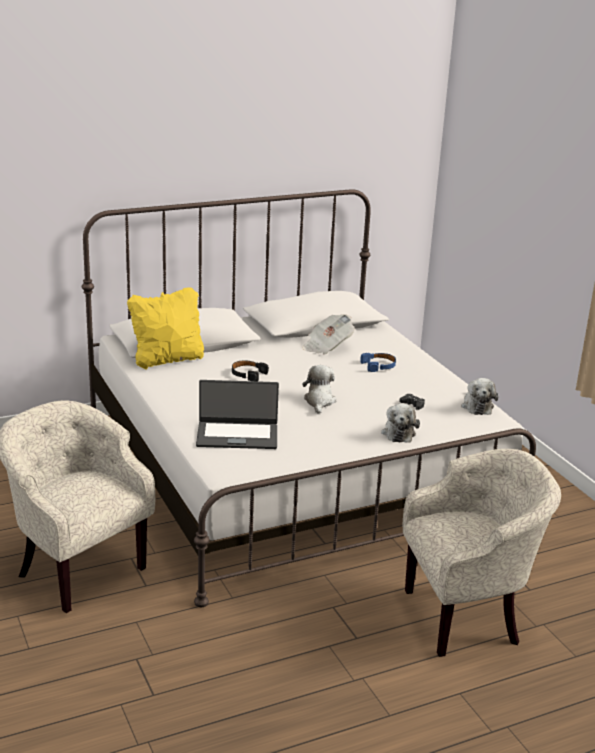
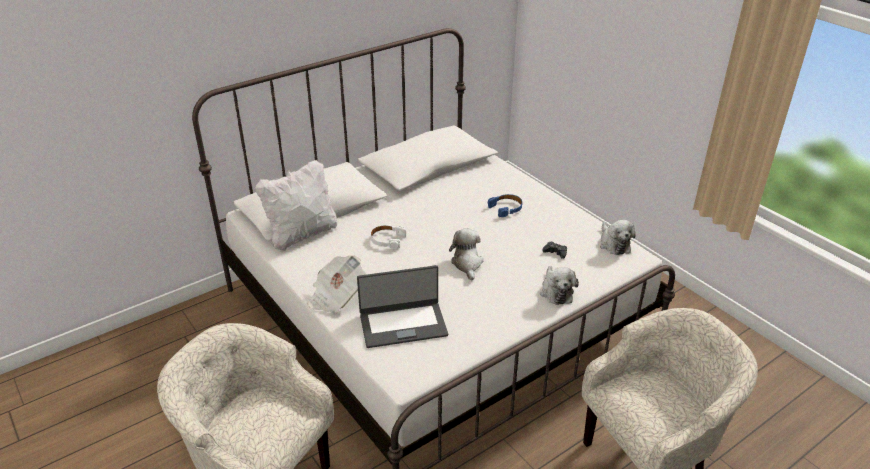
camera: 10 degrees left, 10 degrees up
yellow pillow [127,287,204,370] -> white pillow [255,160,337,251]
black headphones [232,360,269,381] -> white headphones [370,225,406,249]
newspaper [302,314,355,354] -> newspaper moved to [308,255,366,314]

